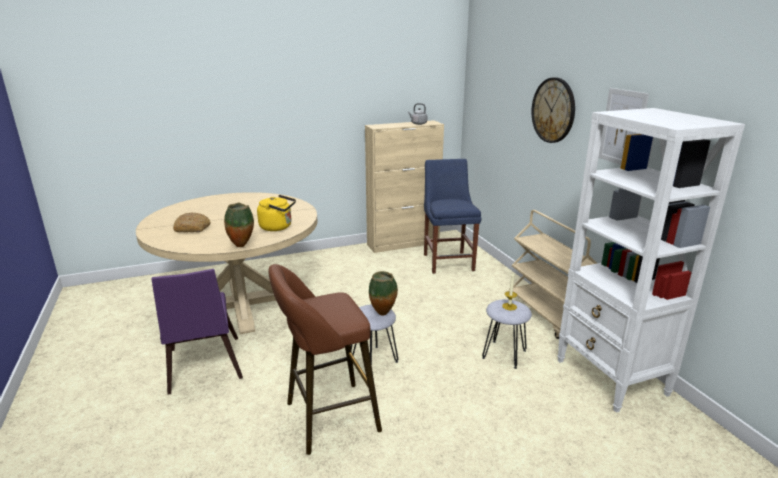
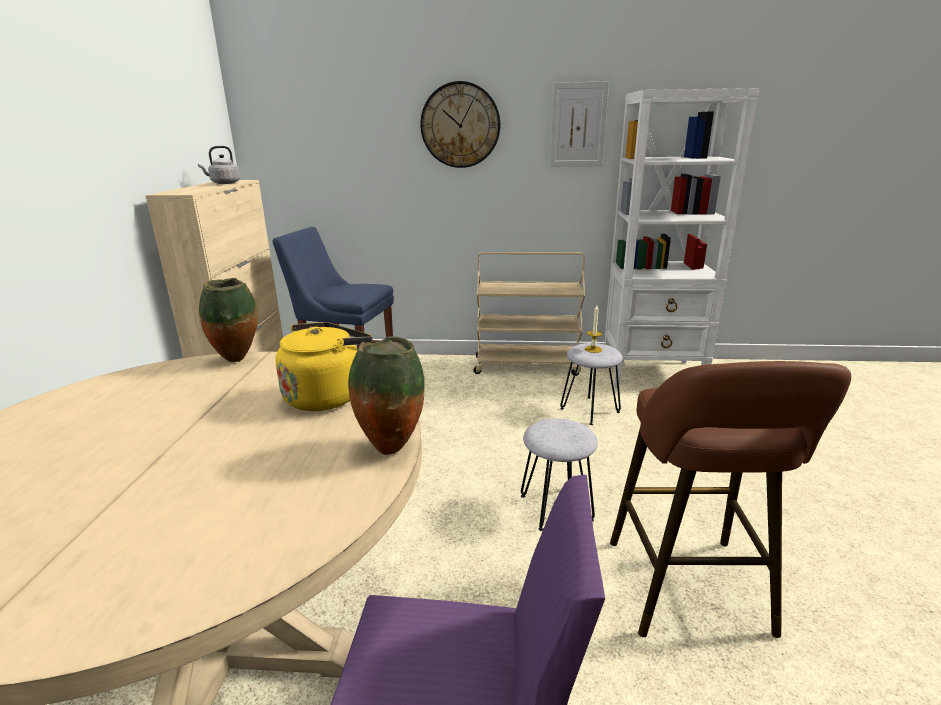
camera: 65 degrees left, 0 degrees up
bread [173,213,211,232] -> none
vase [369,271,398,316] -> vase moved to [199,278,258,362]

